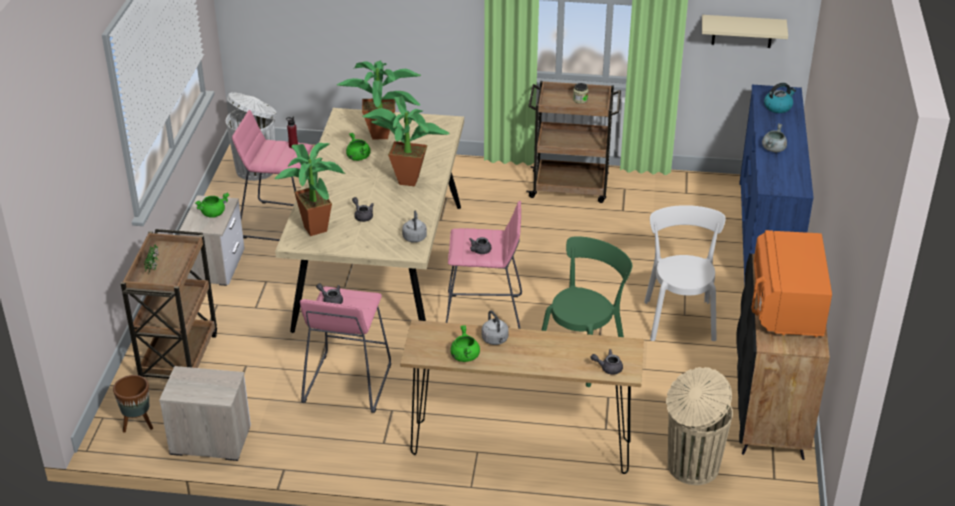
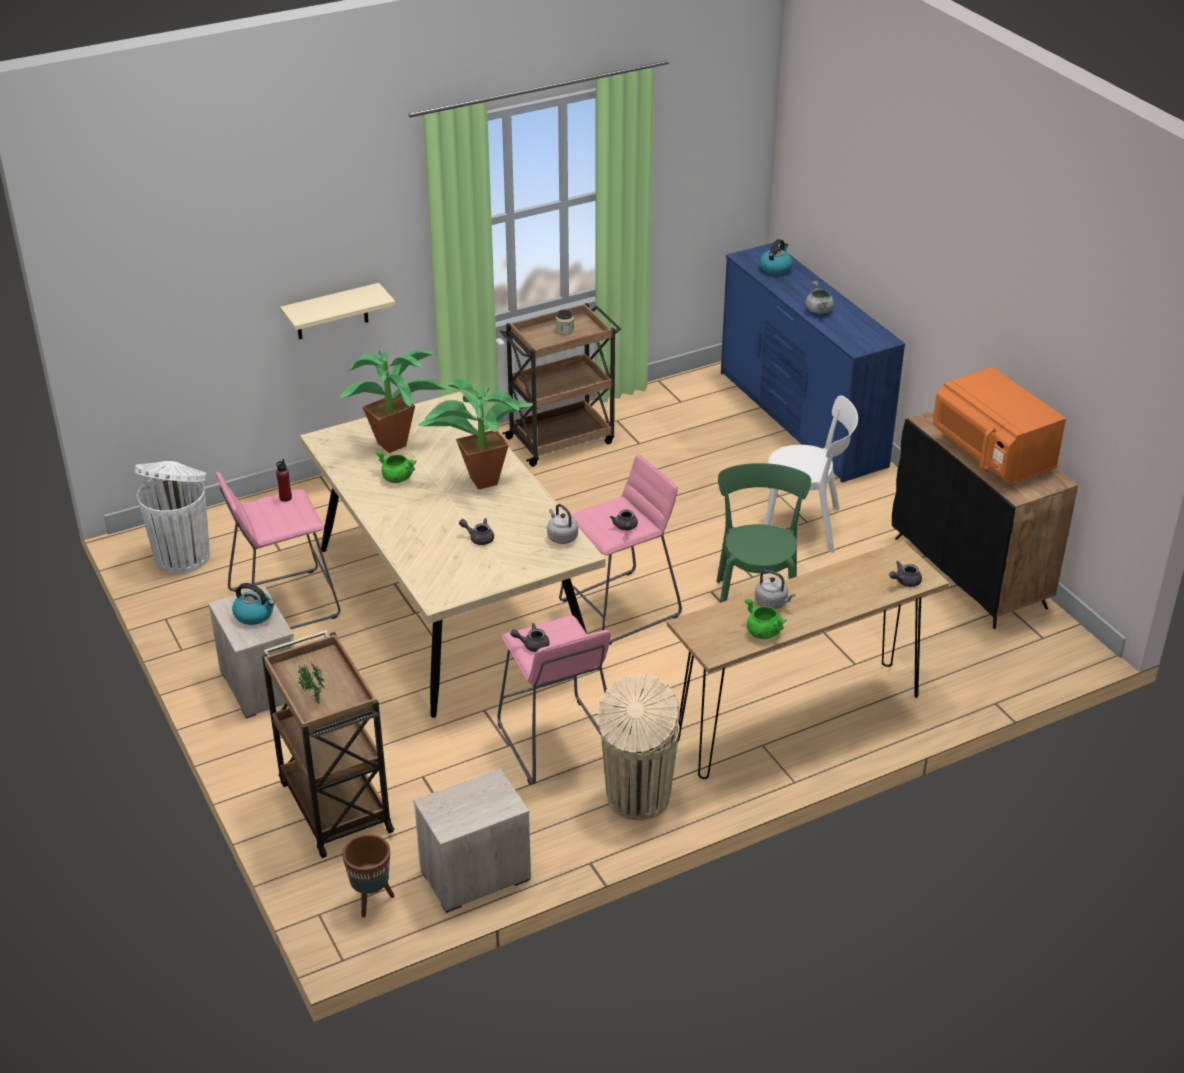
camera: 35 degrees left, 0 degrees up
green cooking pot [195,193,229,218] -> kettle [232,583,275,625]
potted plant [274,143,346,236] -> none
white chair [644,205,726,341] -> white chair turned 135 degrees clockwise [764,395,858,553]
beige trash can [666,367,733,485] -> beige trash can moved to [597,674,680,821]
beige shelf [702,15,788,48] -> beige shelf moved to [280,283,396,339]

